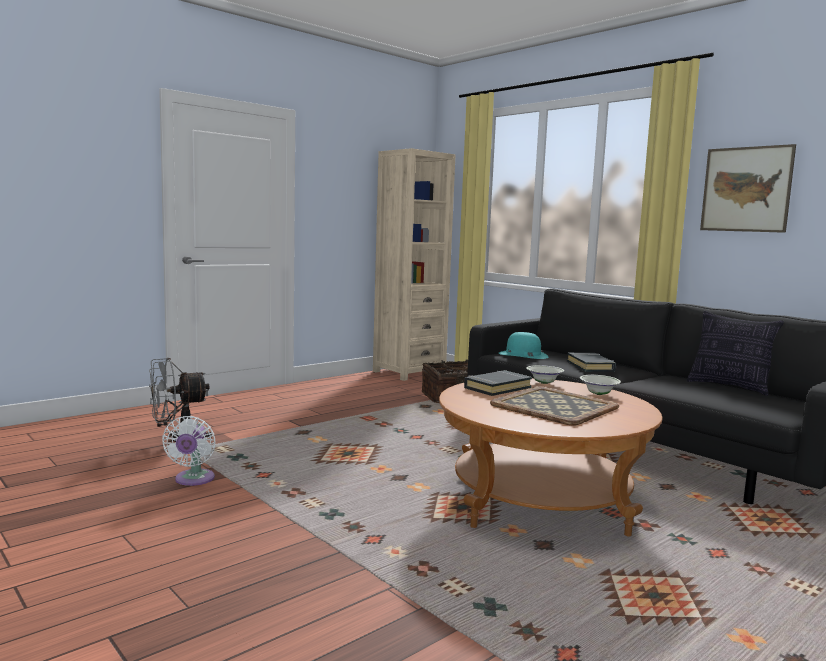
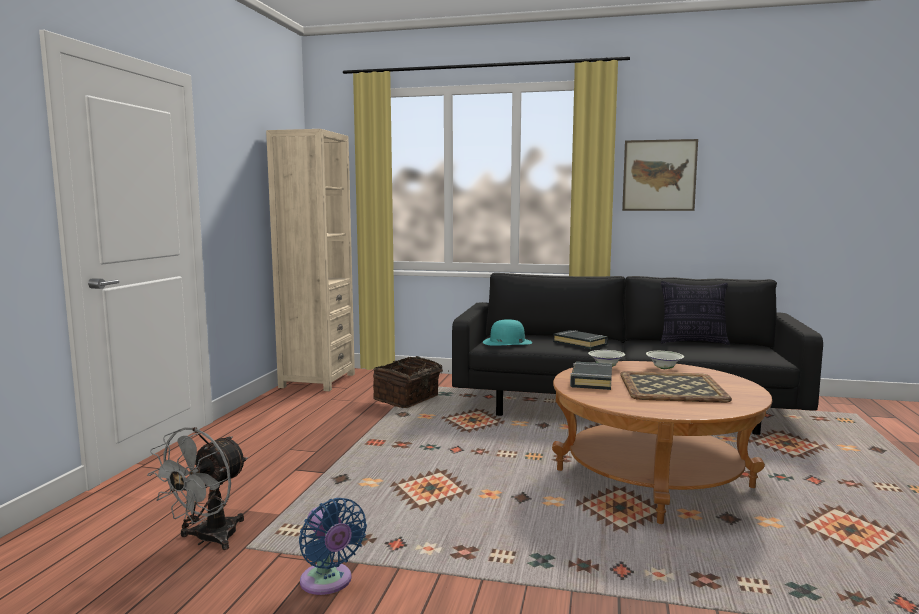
camera: 35 degrees left, 0 degrees up
white fan [162,416,216,486] -> blue fan [299,498,367,595]

